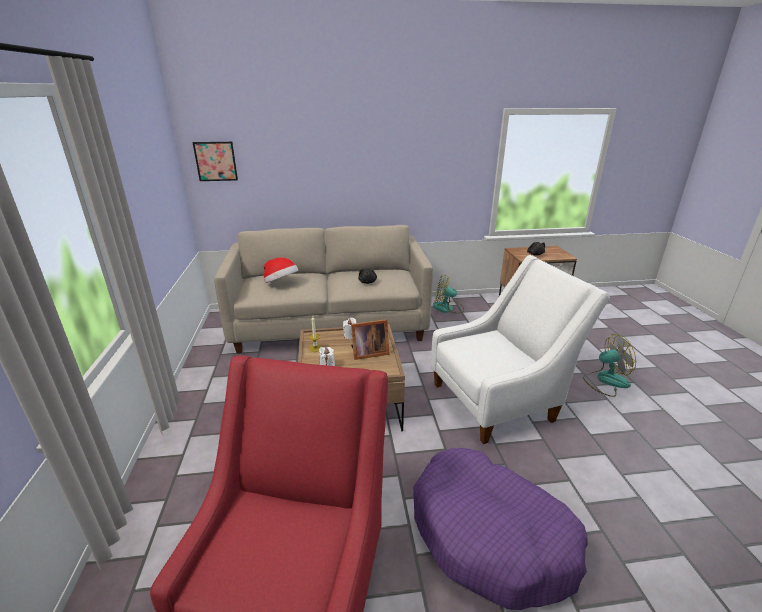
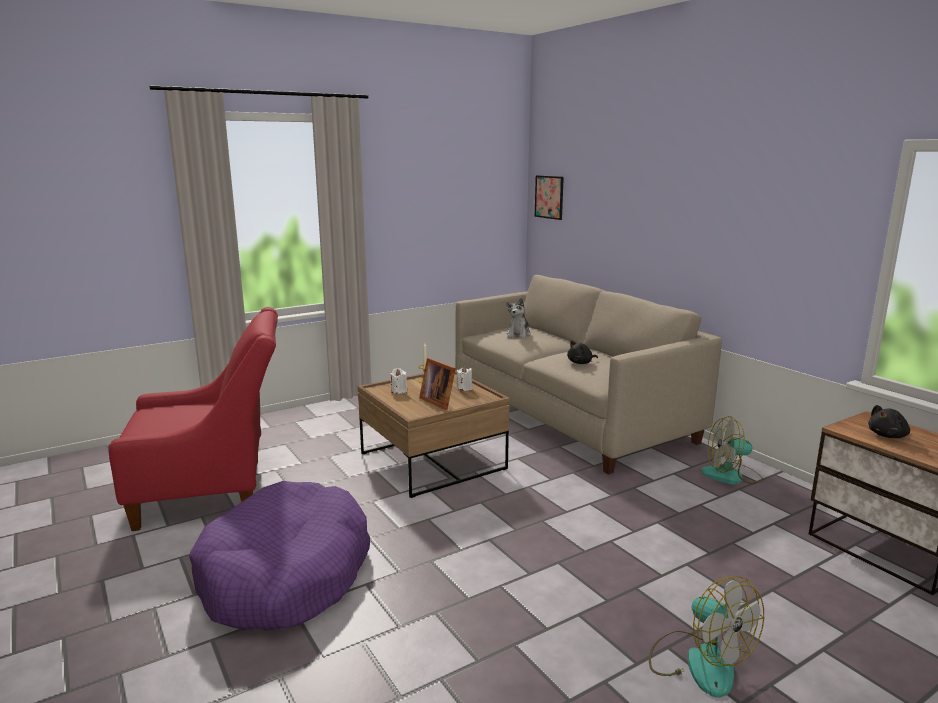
camera: 65 degrees right, 10 degrees down
hat [264,258,299,283] -> plush toy [506,298,531,338]
white armchair [431,255,610,444] -> none
fan [433,275,464,313] -> fan turned 75 degrees counterclockwise [701,416,763,484]

